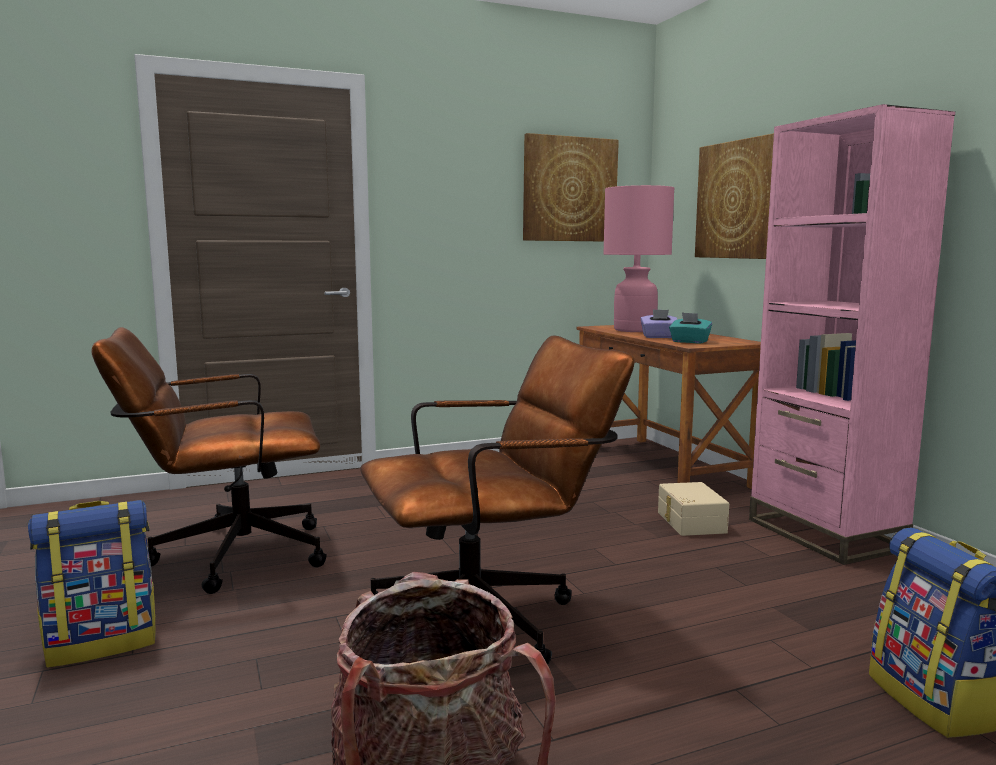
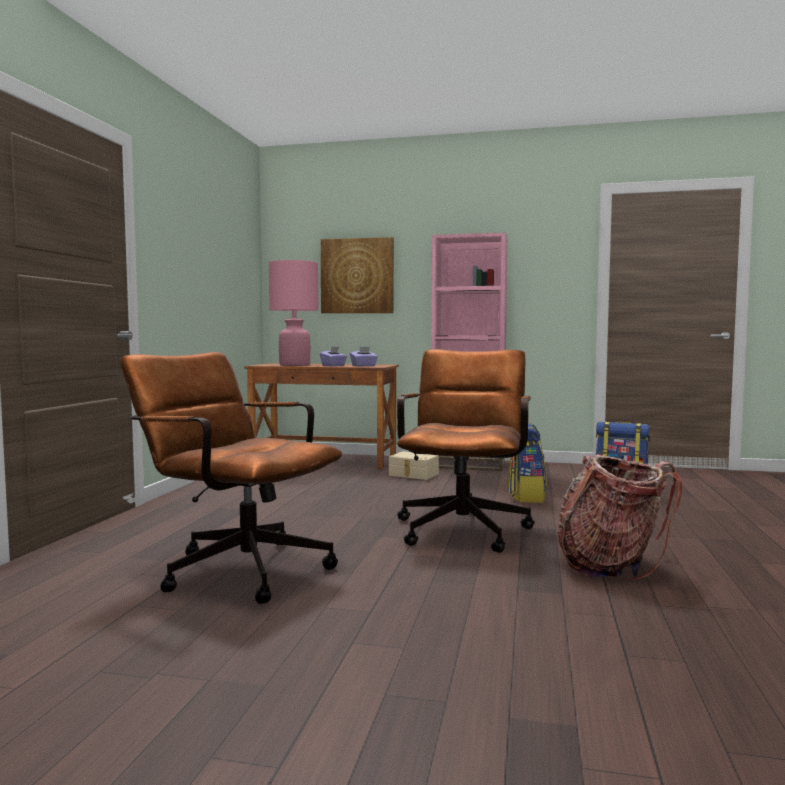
camera: 55 degrees left, 5 degrees down
backpack [28,500,155,668] -> backpack moved to [508,422,547,503]
brown office chair [91,327,327,594] -> brown office chair turned 105 degrees clockwise [120,352,342,604]
picture [523,133,619,242] -> none
turquoise tissue box [669,312,712,343] -> purple tissue box [350,347,378,367]

